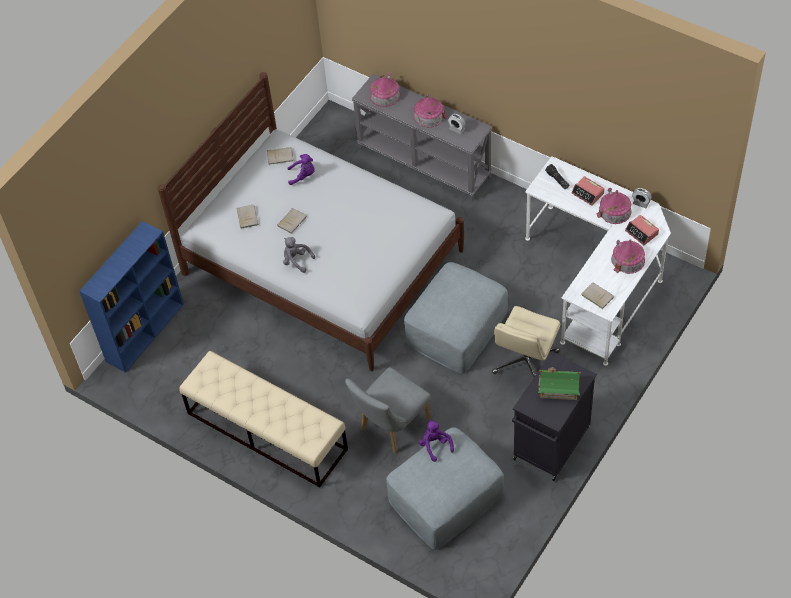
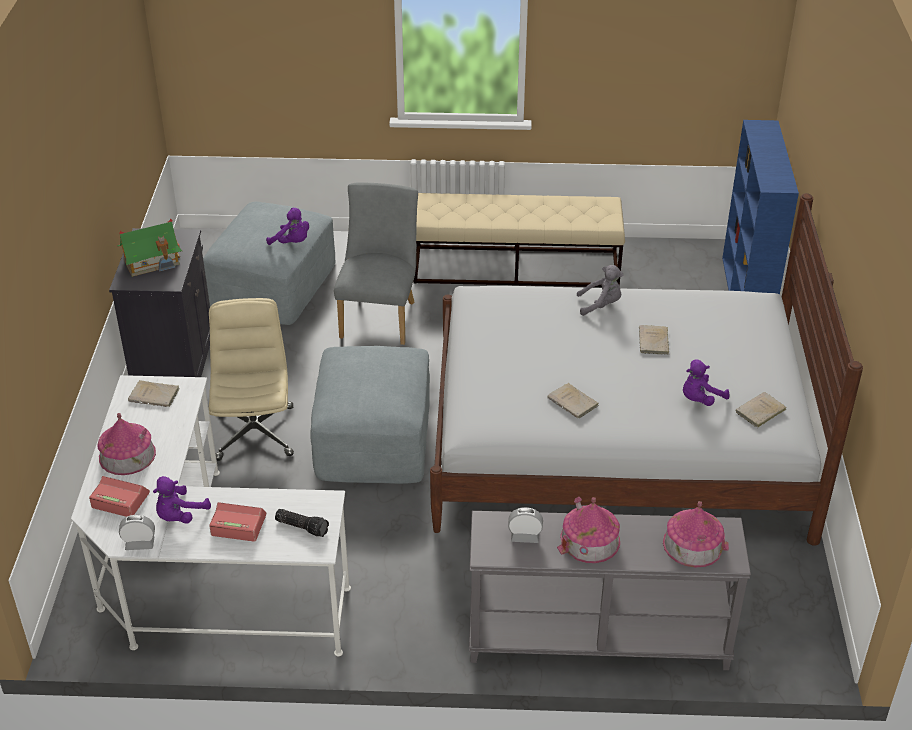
camera: 145 degrees right, 15 degrees down
beige book [236,205,258,229] -> beige book moved to [547,383,599,418]
toy house [596,188,632,224] -> purple plush toy [153,476,211,523]

